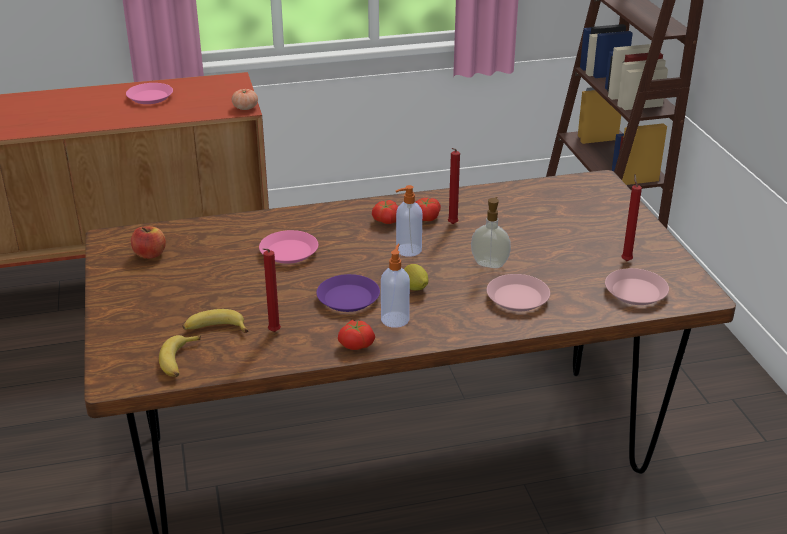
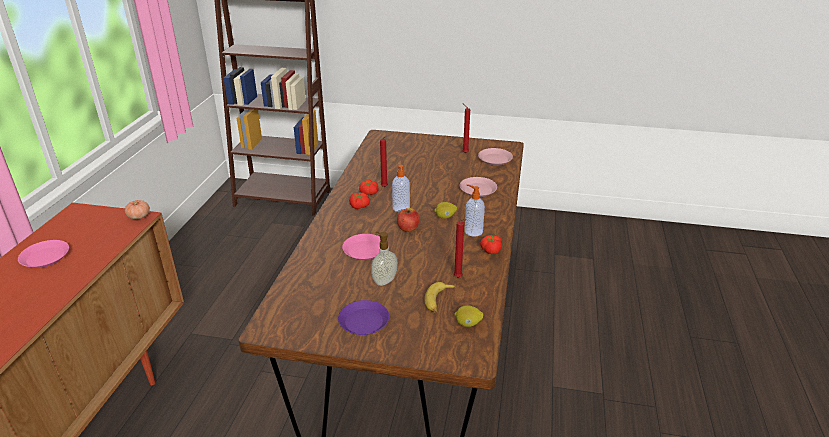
camera: 65 degrees left, 0 degrees up
apple [131,226,166,259] -> apple moved to [397,208,420,232]
banana [159,335,201,377] -> lemon [455,305,483,327]
purple plate [316,274,380,312] -> purple plate moved to [338,300,389,335]
soap dispenser [471,197,511,268] -> soap dispenser moved to [371,232,398,286]

